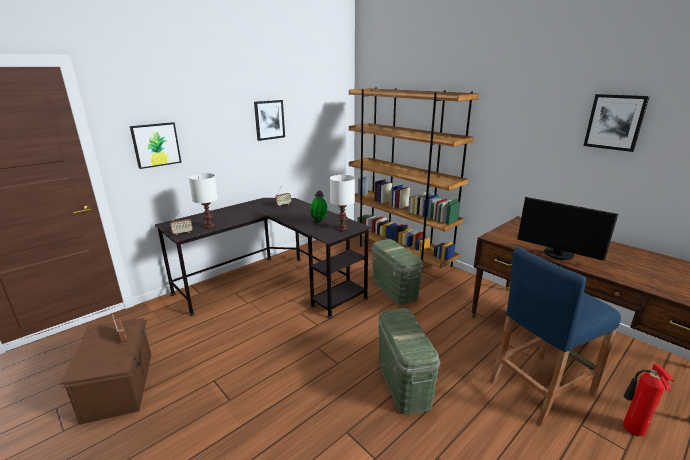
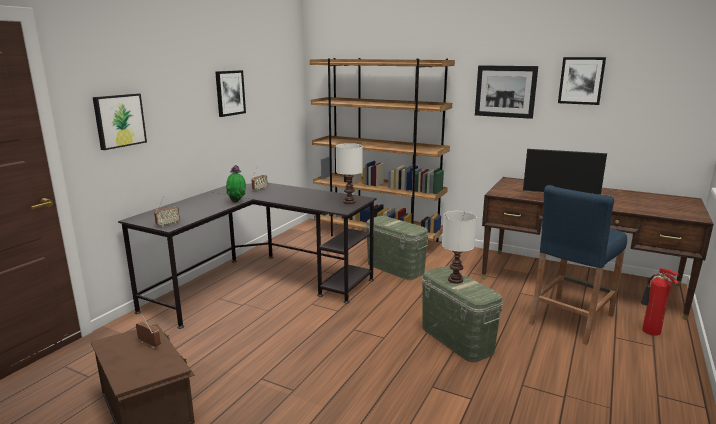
camera: 20 degrees left, 5 degrees down
white table lamp [189,173,218,228] -> white table lamp moved to [442,211,477,284]
potted plant [310,190,327,223] -> potted plant moved to [226,165,246,203]
none -> picture [475,65,538,119]

